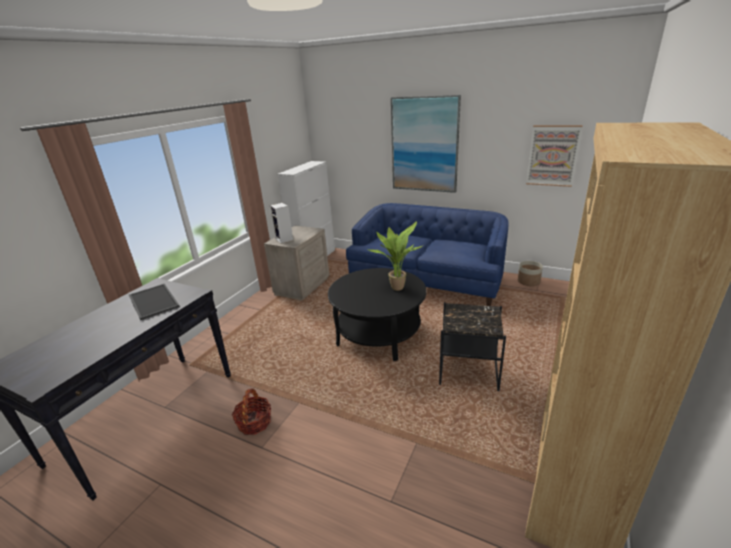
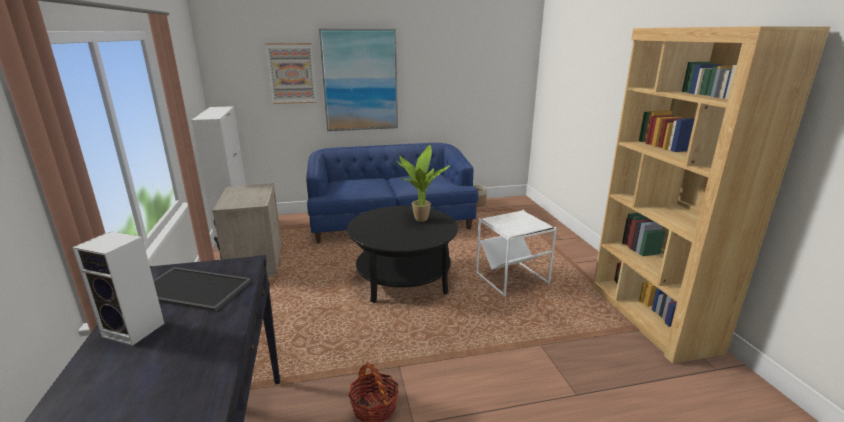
camera: 40 degrees left, 5 degrees down
speaker [270,203,293,244] -> speaker moved to [72,231,165,346]
black side table [439,302,506,391] -> white side table [476,210,557,297]
picture [526,125,583,187] -> picture moved to [266,43,317,104]

